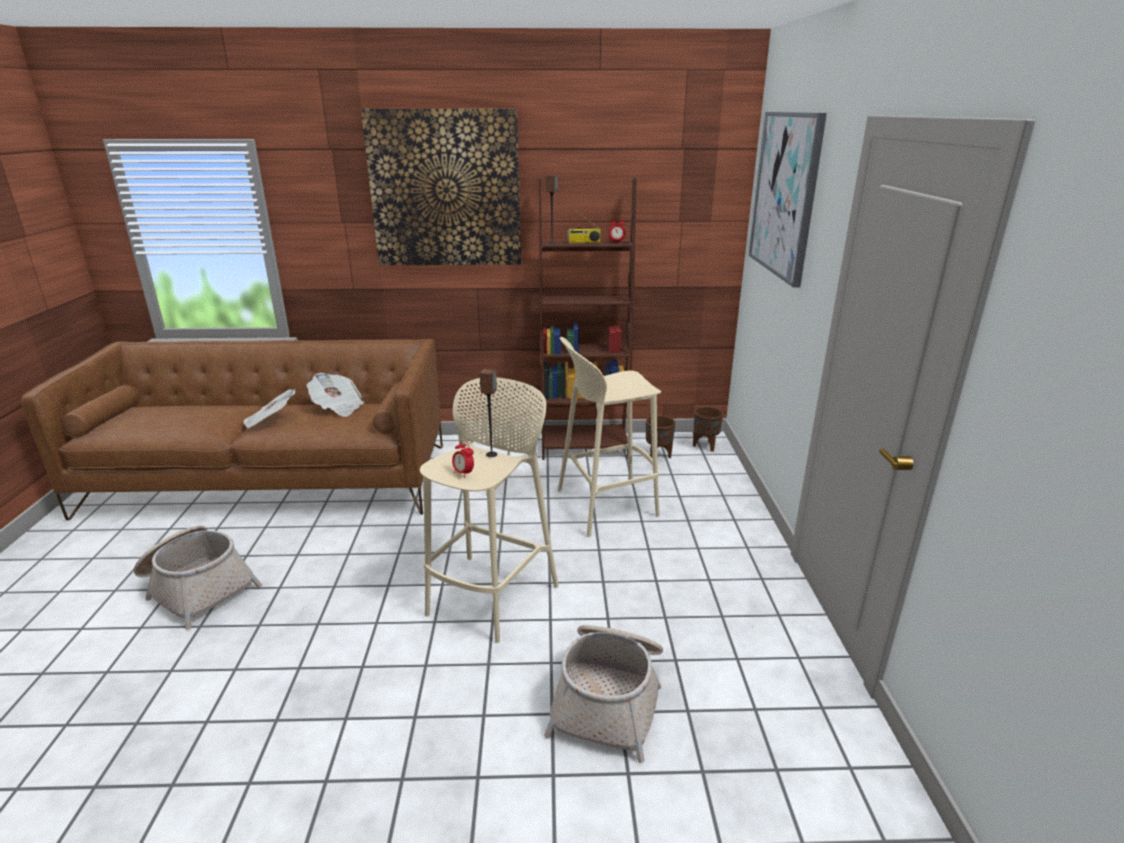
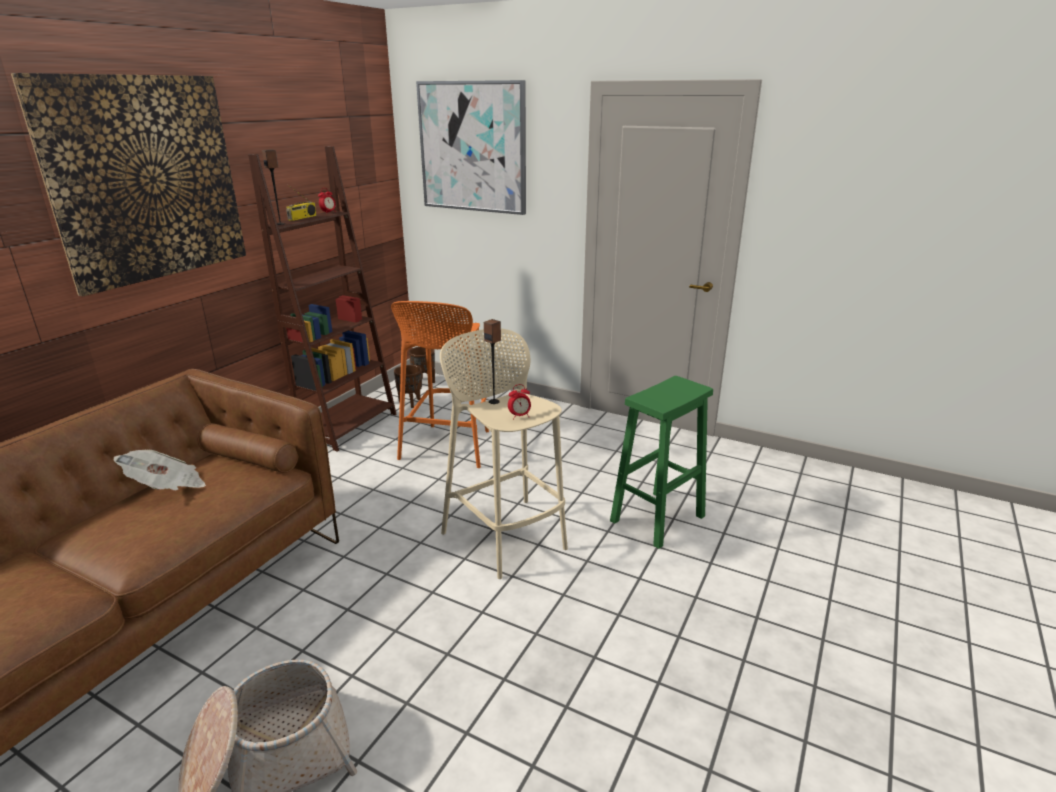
camera: 60 degrees left, 0 degrees up
newspaper [243,389,295,430] -> none
basket [544,625,663,763] -> green stool [610,376,713,549]
beige stool [558,337,661,537] -> orange stool [391,301,489,468]

